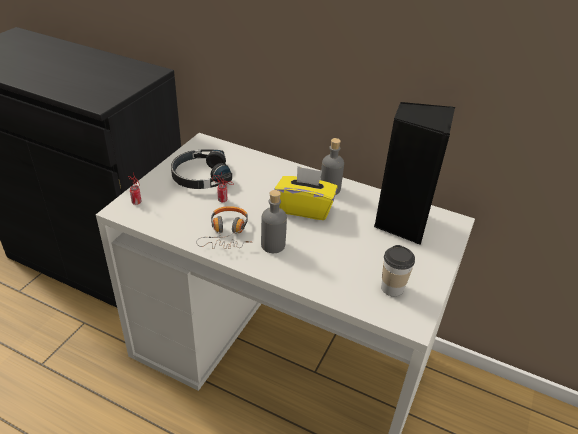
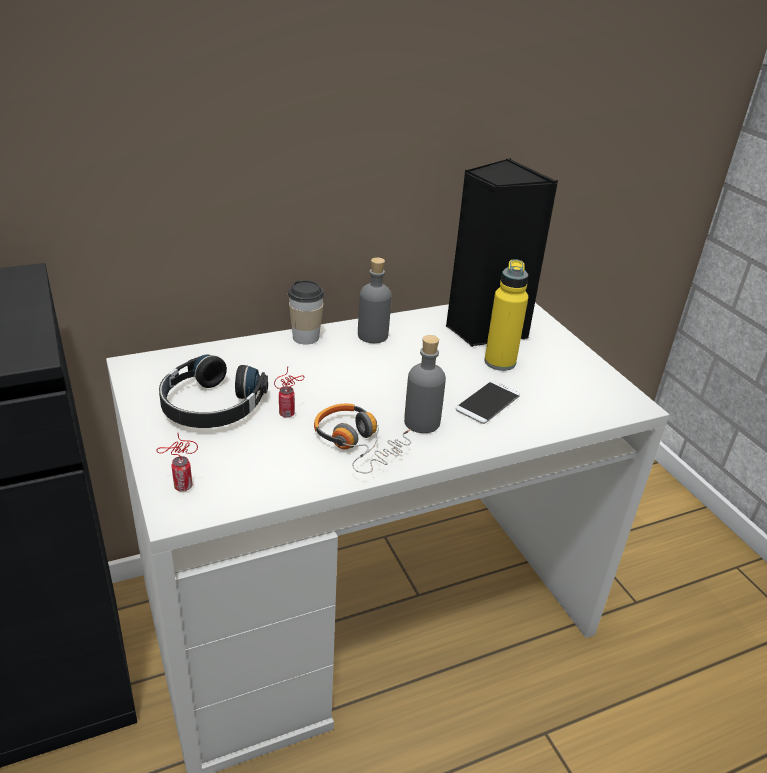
camera: 50 degrees left, 5 degrees down
yellow tissue box [274,166,338,220] -> none
cup [381,245,415,296] -> cup moved to [288,281,324,344]
none -> phone [456,381,520,424]
none -> yellow bottle [484,259,528,371]

